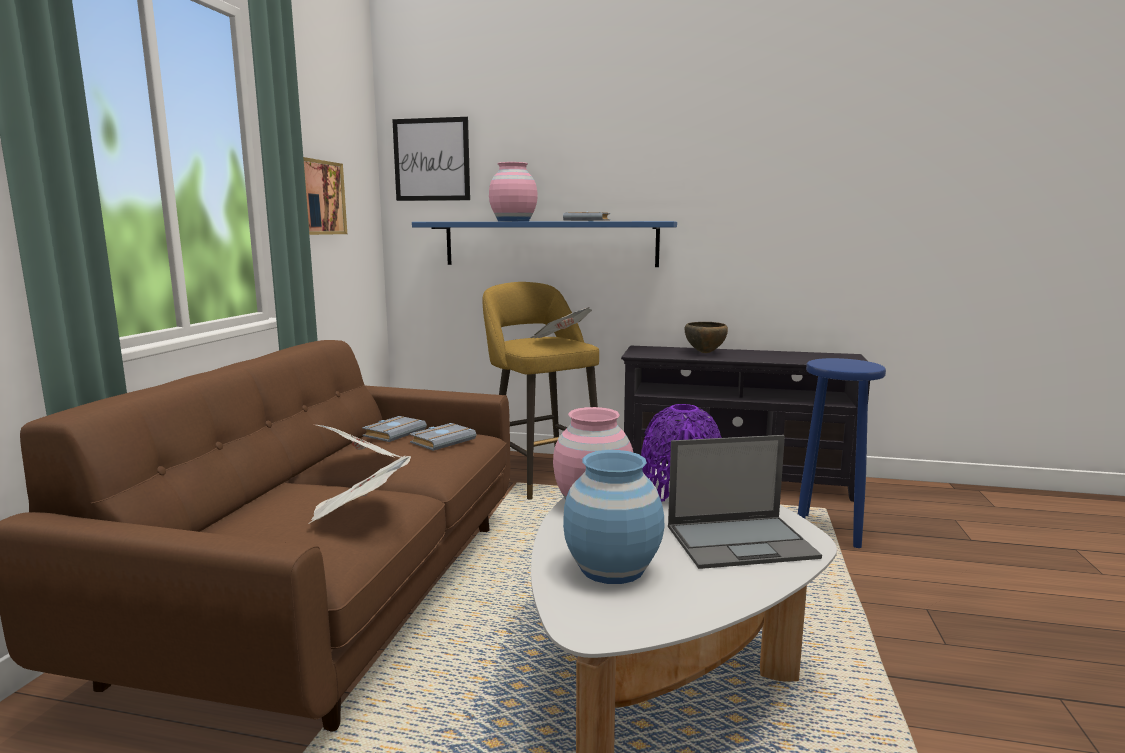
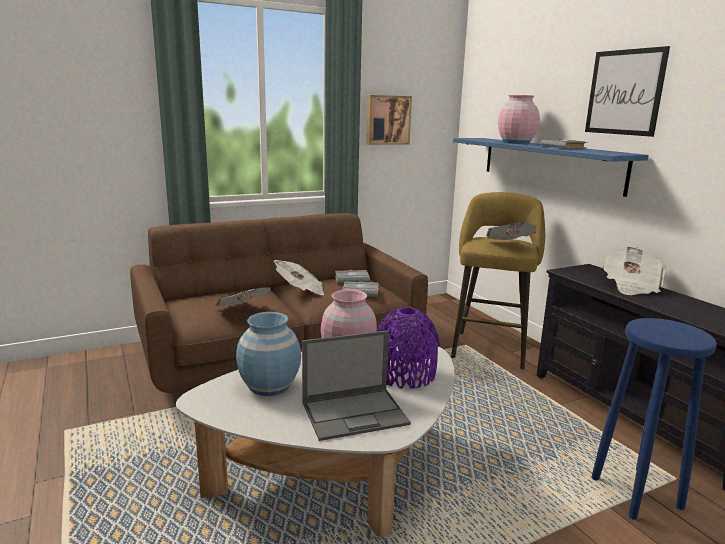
camera: 50 degrees right, 5 degrees up
picture [392,117,470,201] -> picture moved to [585,46,670,137]
laptop [668,435,822,569] -> laptop turned 60 degrees counterclockwise [302,330,411,441]
brown bowl [685,322,728,353] -> newspaper [602,246,666,295]

